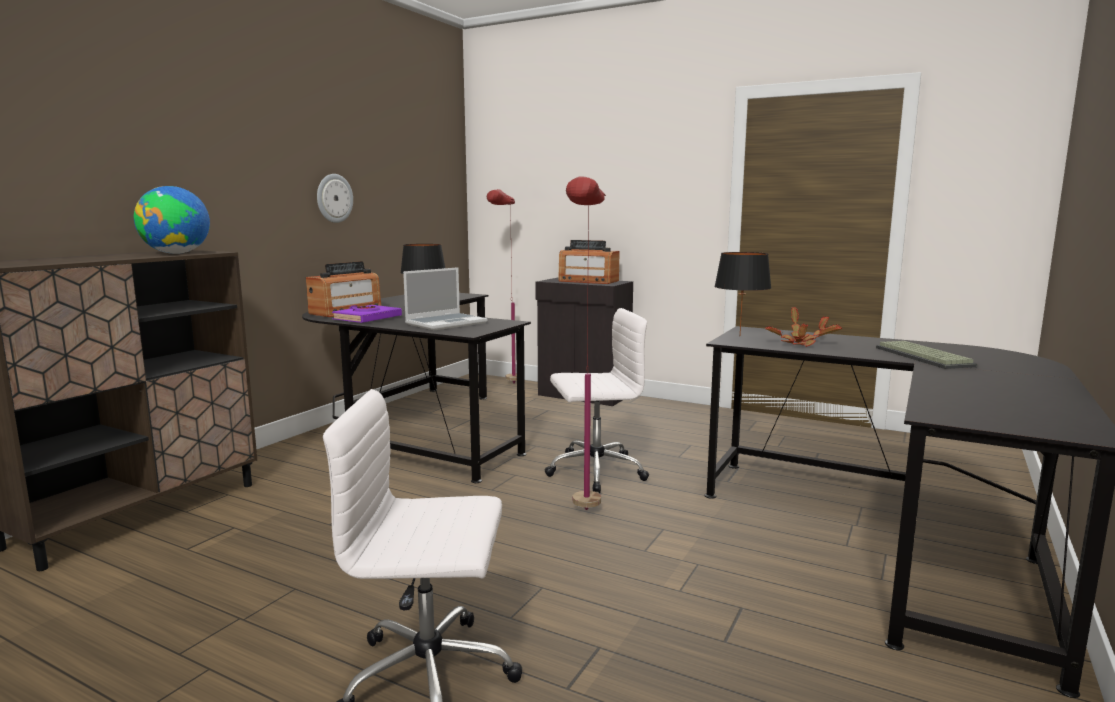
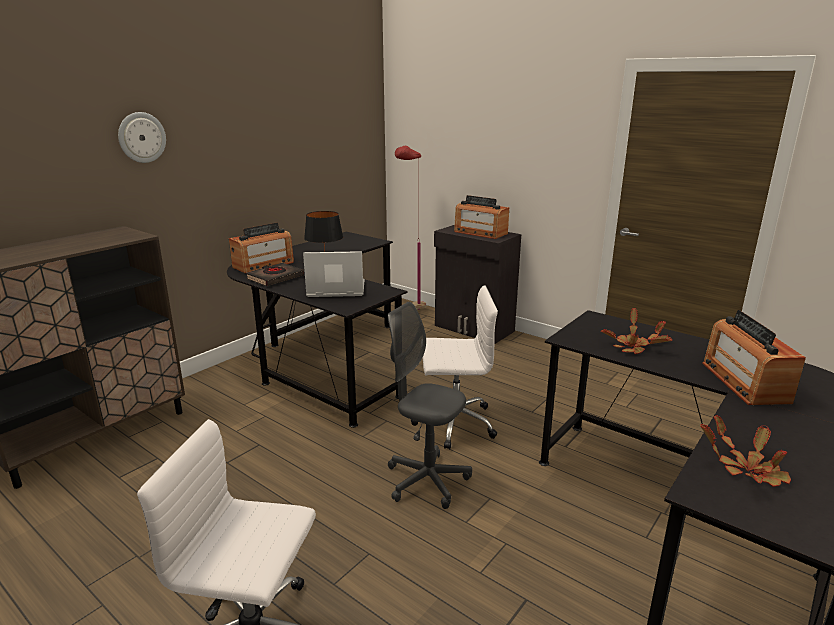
camera: 10 degrees right, 10 degrees up
globe [134,186,210,254] -> none
wall clock [317,174,353,223] -> wall clock moved to [118,112,166,163]
purple book [332,305,402,323] -> black book [246,263,304,286]
laptop [403,267,487,330] -> laptop turned 150 degrees counterclockwise [303,251,364,297]
red floor lamp [566,176,606,510] -> grey office chair [387,302,472,509]
black table lamp [714,252,771,334] -> none
keyboard [876,341,977,369] -> radio [702,310,806,405]
none -> potted plant [700,415,791,487]

